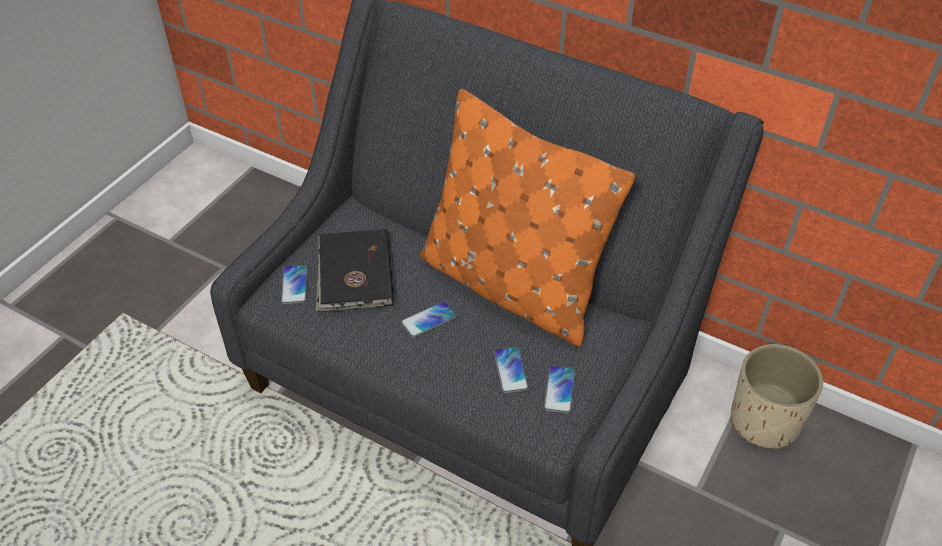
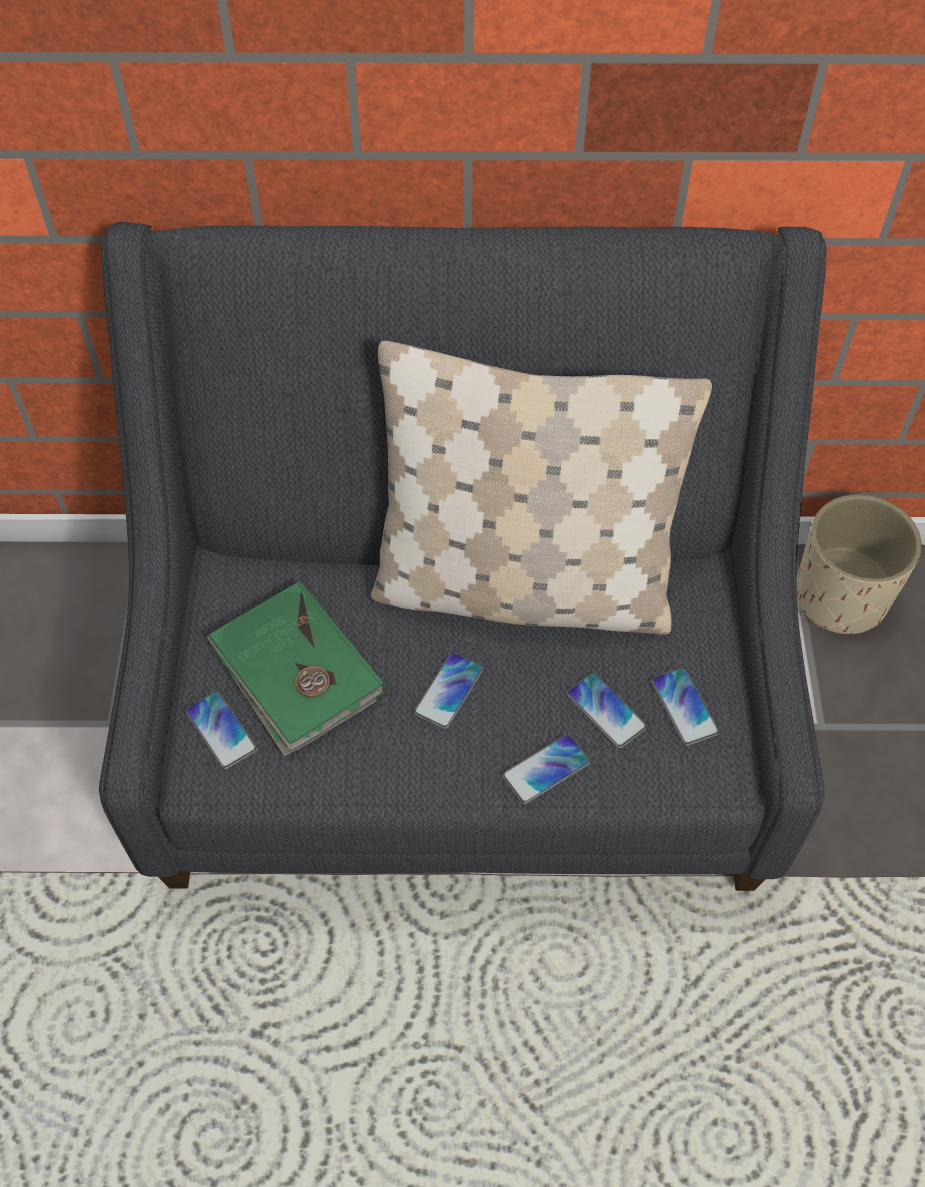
camera: 30 degrees left, 10 degrees up
black book [316,229,394,312] -> green book [207,581,386,756]
orange pillow [420,89,635,347] -> beige pillow [371,341,712,635]
none -> phone [502,734,590,804]

